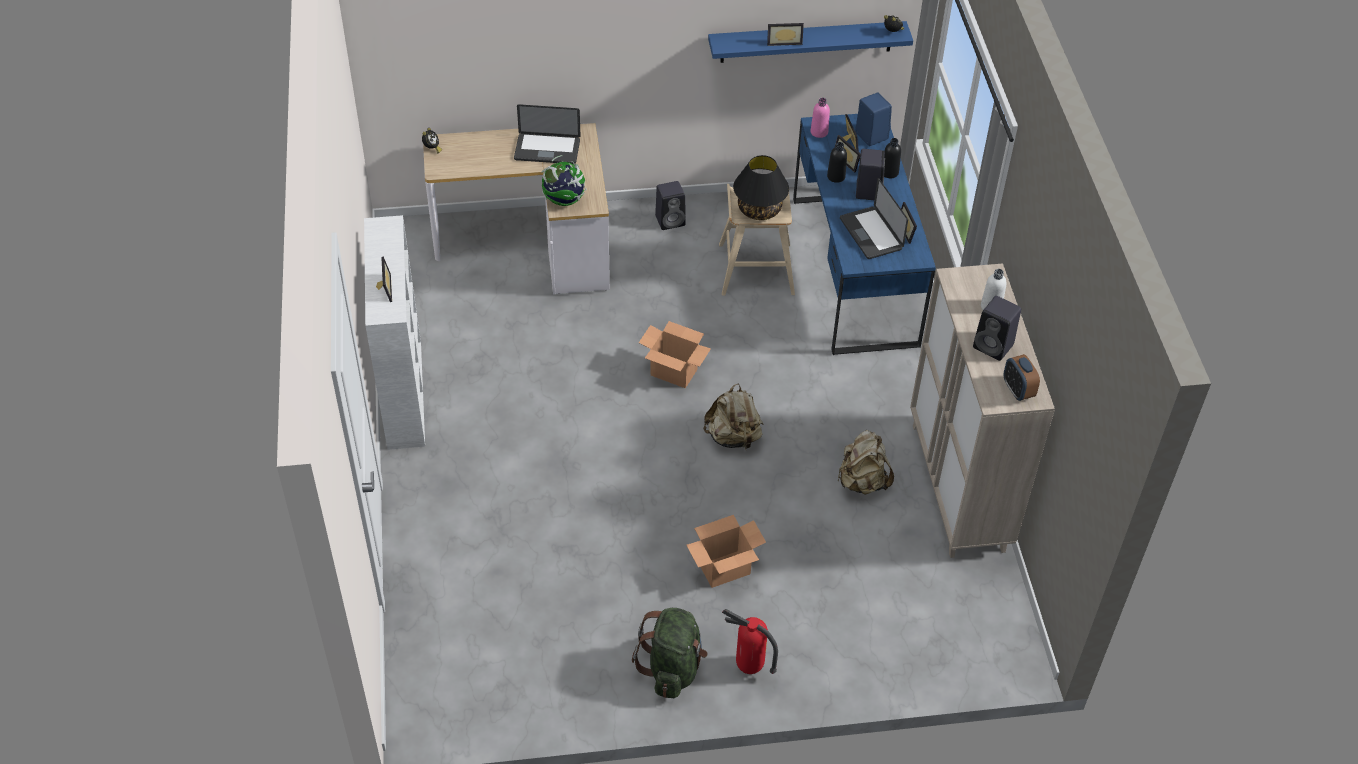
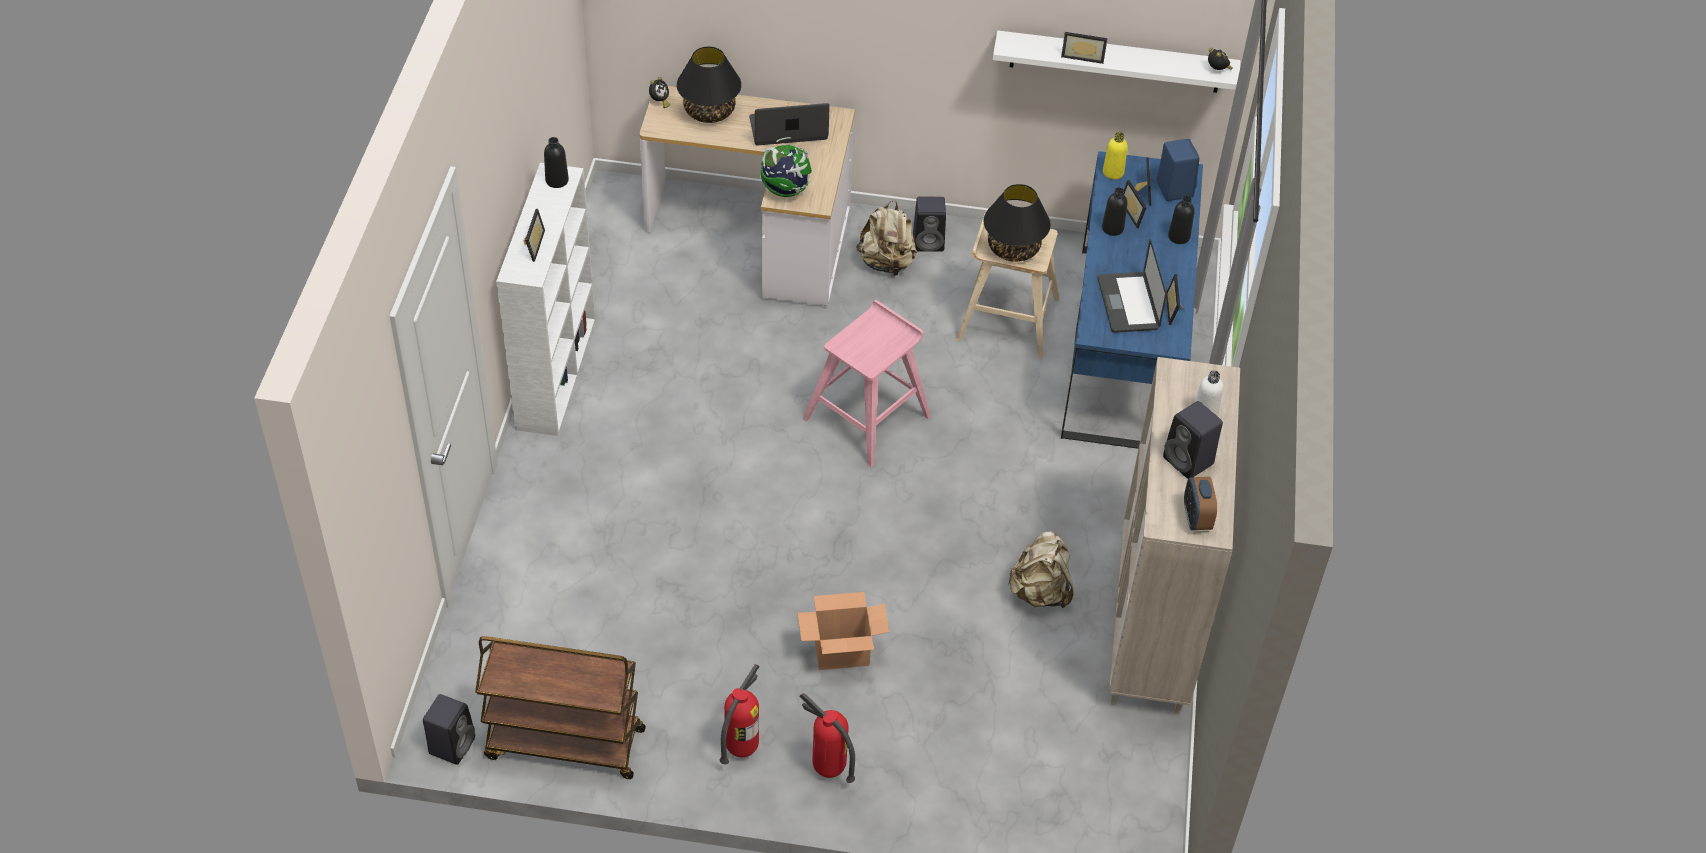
camera: 15 degrees right, 0 degrees up
laptop [514,104,581,164] -> laptop turned 150 degrees clockwise [749,103,830,145]
green backpack [632,608,708,698] -> fire extinguisher [720,664,760,764]
cardboard box [639,321,711,388] -> pink stool [803,300,931,467]
beige backpack [703,384,764,450] -> beige backpack moved to [856,200,917,276]
blue shelf [708,21,913,63] -> white shelf [993,30,1240,93]
pink bottle [811,98,830,138] -> yellow bottle [1103,132,1127,180]
black speaker [856,149,885,200] -> black speaker moved to [423,694,475,765]
none -> brown cart [475,636,646,779]
none -> black bottle [544,137,569,188]
none -> black table lamp [677,47,742,123]

